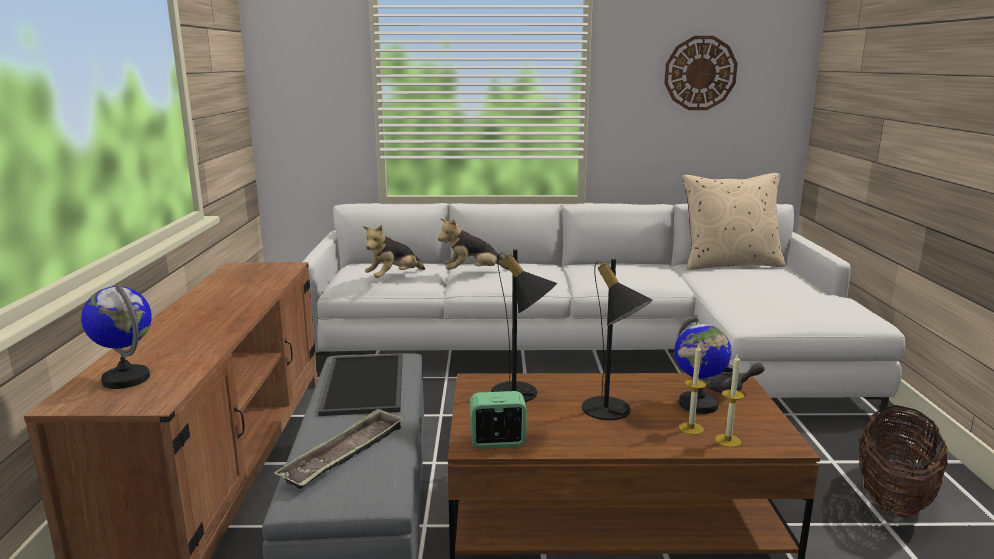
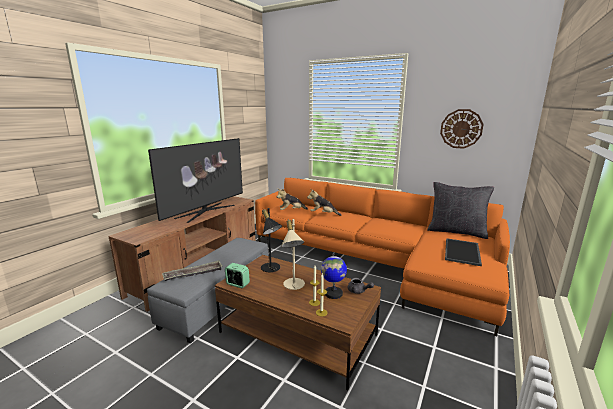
camera: 30 degrees right, 0 degrees up
globe [81,283,152,389] -> none
white sofa [303,203,906,414] -> orange sofa [255,178,510,336]
tray [318,354,403,416] -> tray moved to [445,238,482,266]
black table lamp [582,259,653,420] -> beige table lamp [281,219,305,290]
beige pillow [682,173,785,270] -> black pillow [427,182,494,239]
basket [859,405,948,518] -> none
none -> television [148,138,243,223]

